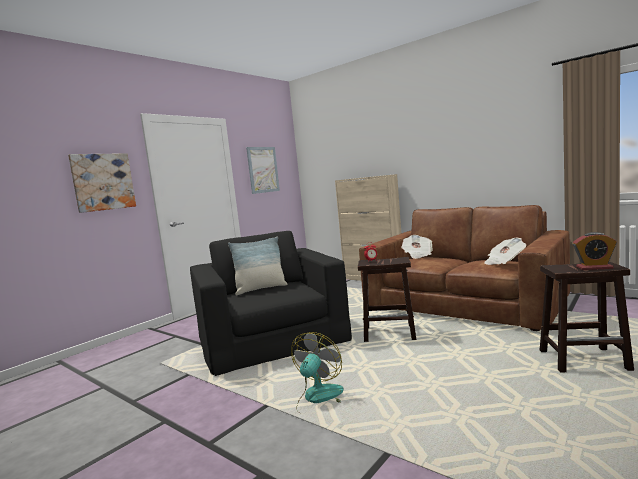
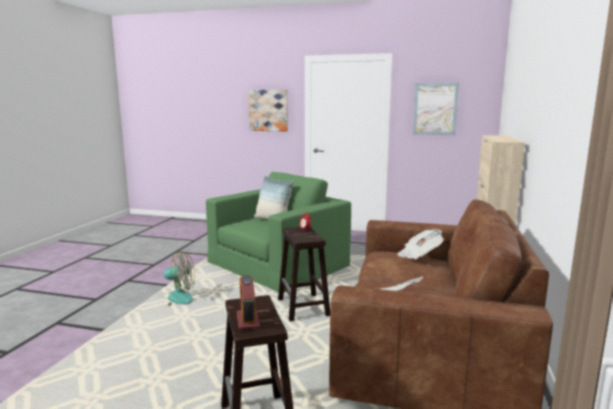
camera: 65 degrees right, 5 degrees up
black armchair [190,231,352,376] -> green armchair [206,172,351,293]

